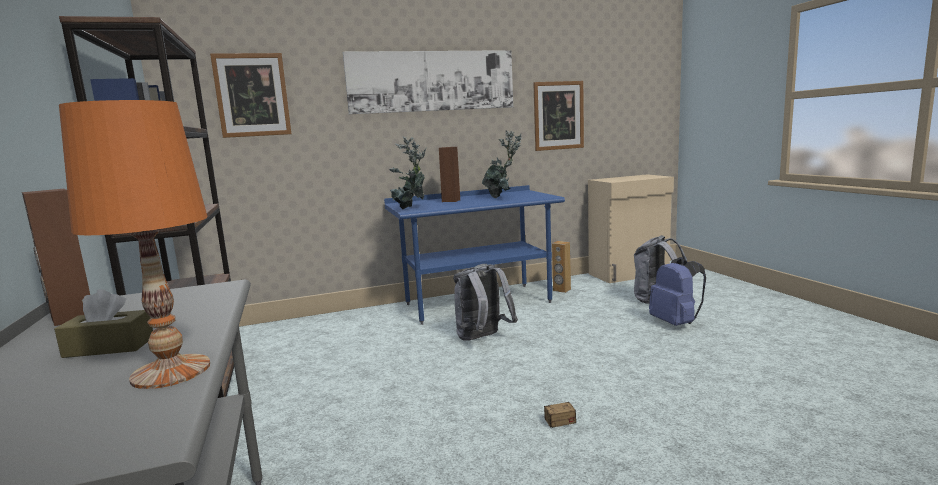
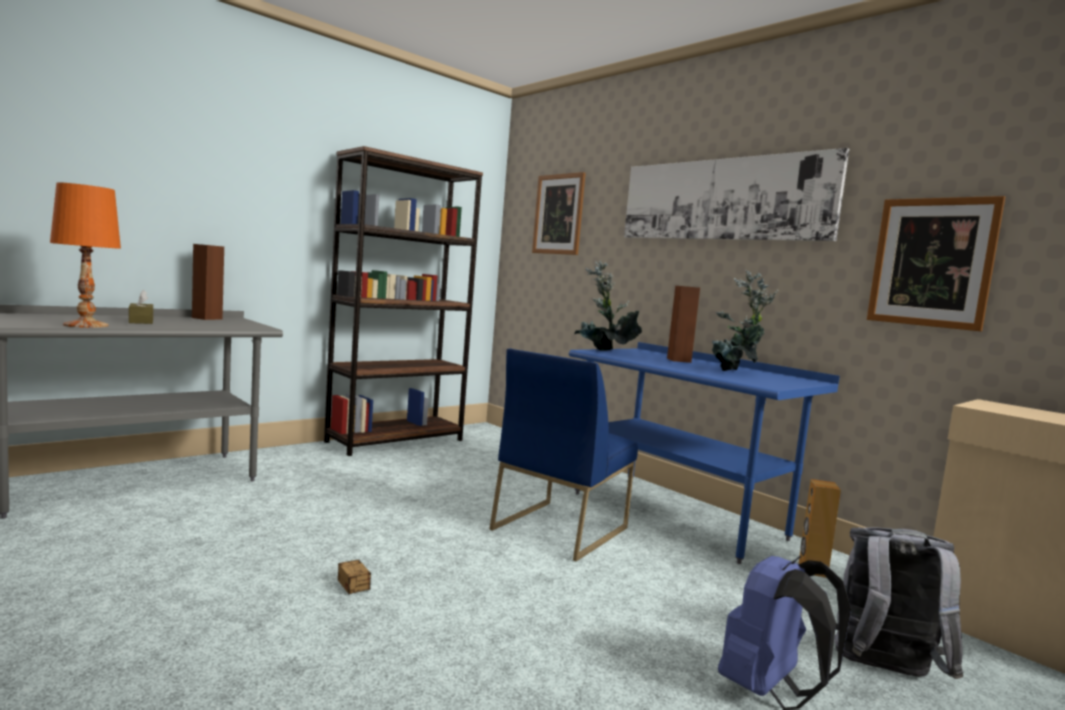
camera: 65 degrees right, 5 degrees down
grey backpack [453,264,518,341] -> blue chair [489,349,638,561]

